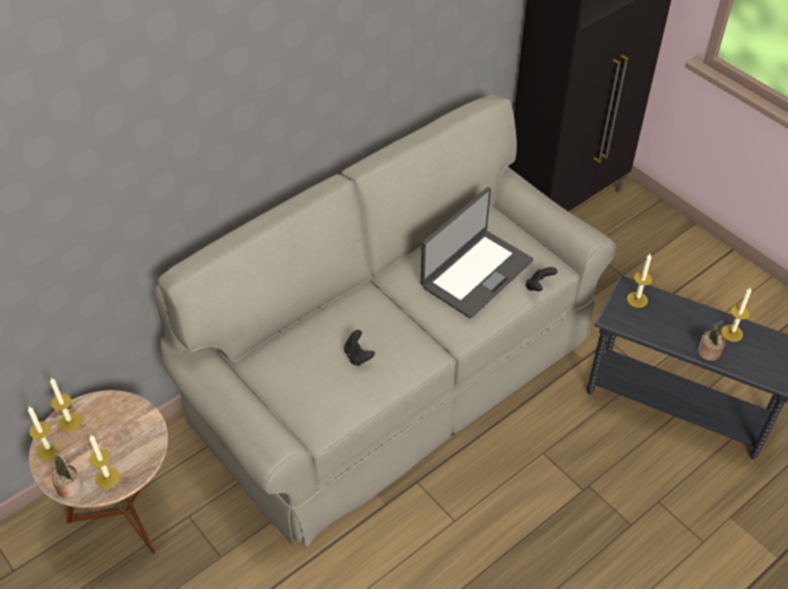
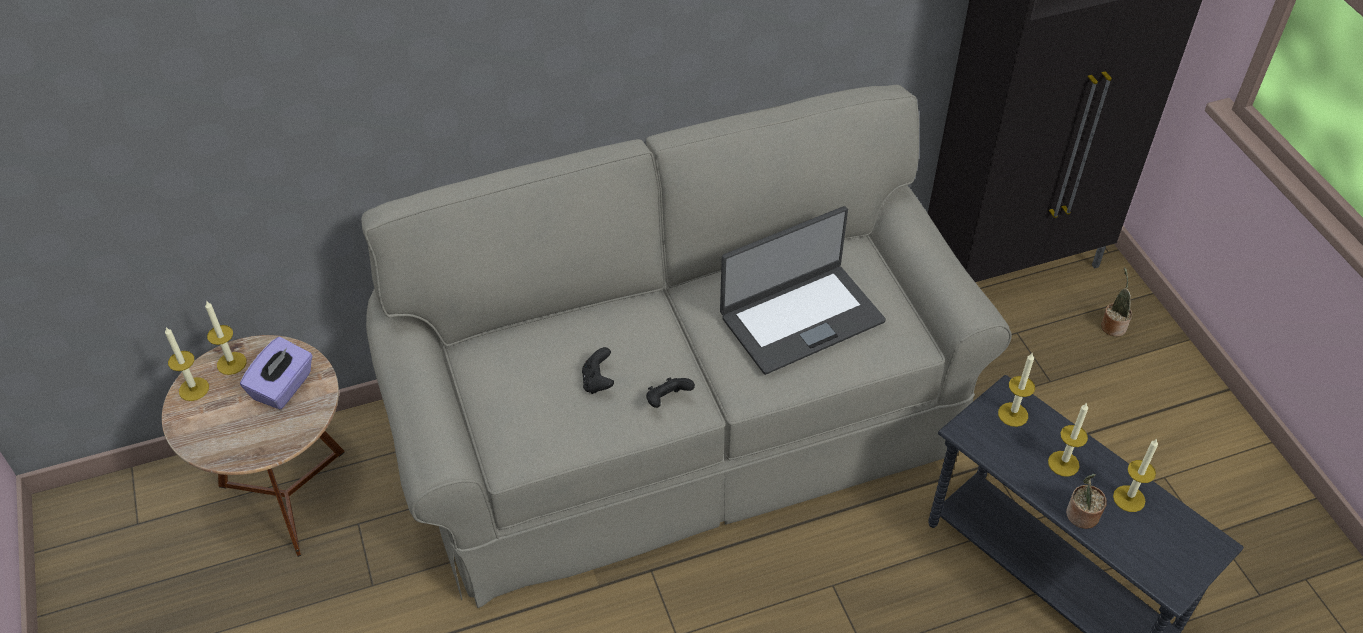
camera: 20 degrees right, 0 degrees up
potted plant [46,437,82,498] -> potted plant moved to [1101,267,1132,337]
candle [89,434,120,488] -> candle moved to [1048,402,1088,477]
black game controller [526,267,557,291] -> black game controller moved to [646,377,695,408]
none -> purple tissue box [240,337,313,409]

